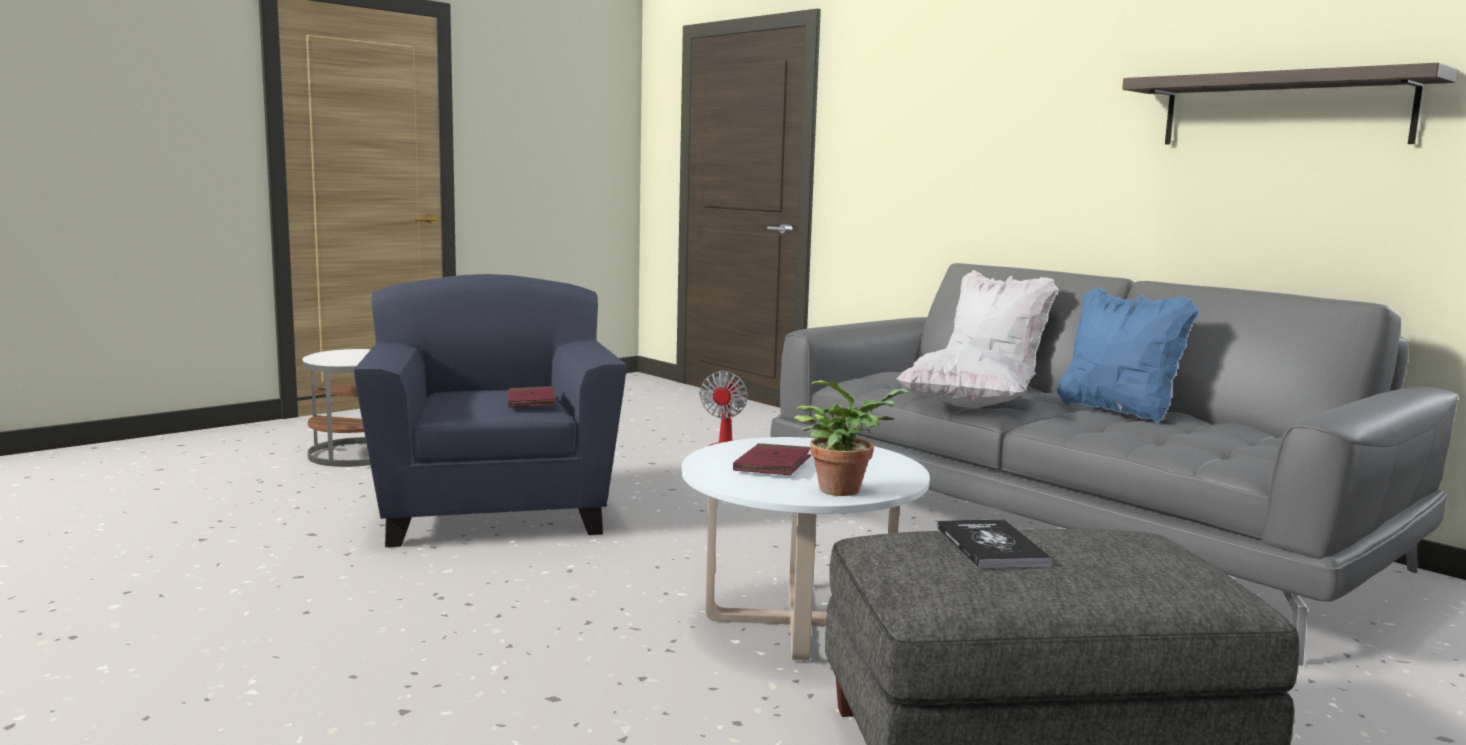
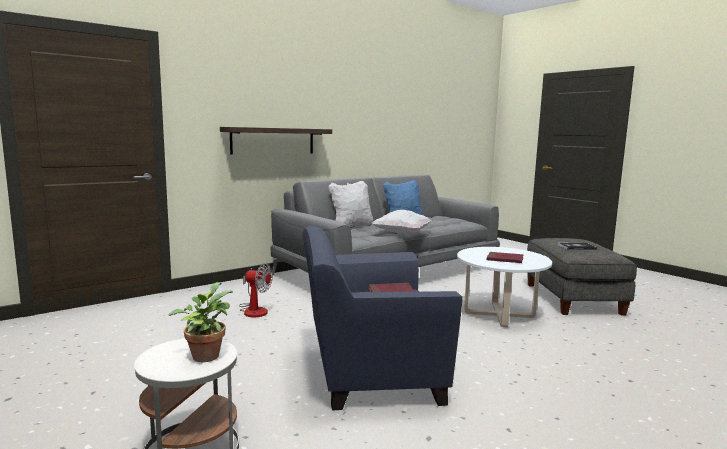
camera: 85 degrees left, 0 degrees up
potted plant [794,380,911,496] -> potted plant moved to [169,282,233,362]
shelf [1122,63,1457,144] -> shelf moved to [220,127,332,154]

